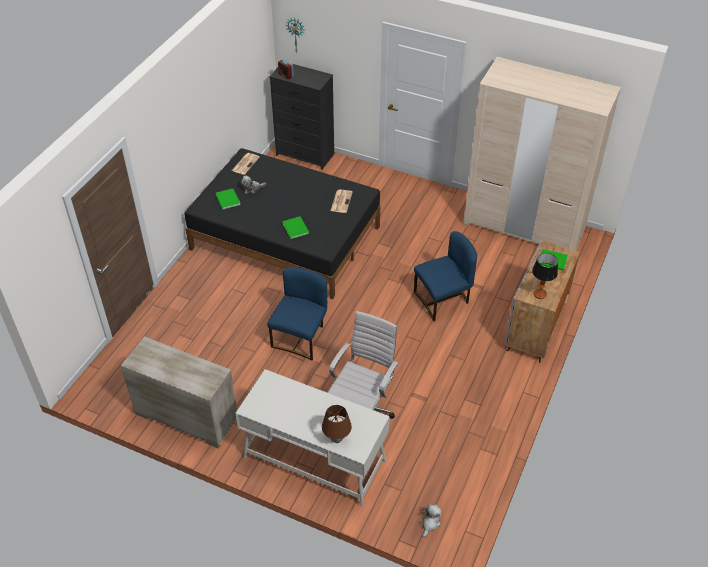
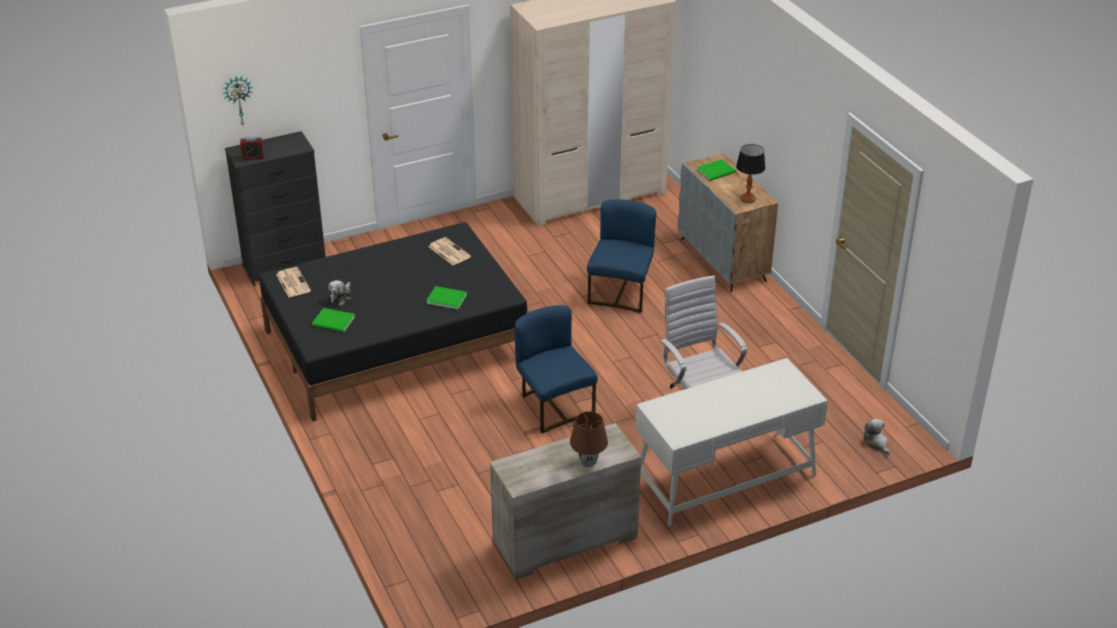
camera: 50 degrees left, 10 degrees down
brown table lamp [322,405,352,443] -> brown table lamp moved to [570,411,608,468]

